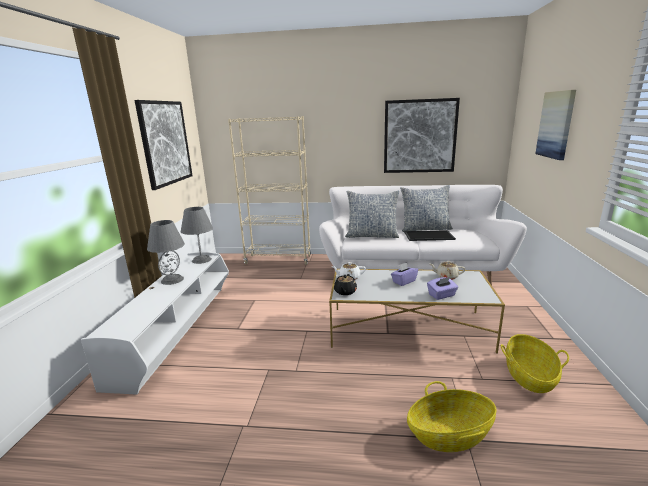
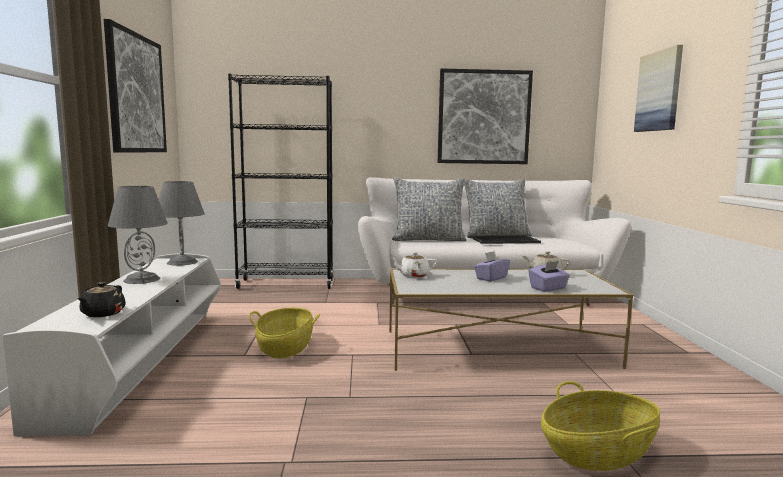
camera: 10 degrees left, 10 degrees down
beige bookcase [228,116,311,265] -> black bookcase [228,74,334,289]
black teapot [334,274,357,295] -> black teapot moved to [77,282,126,317]
basket [501,334,569,393] -> basket moved to [249,308,320,358]

